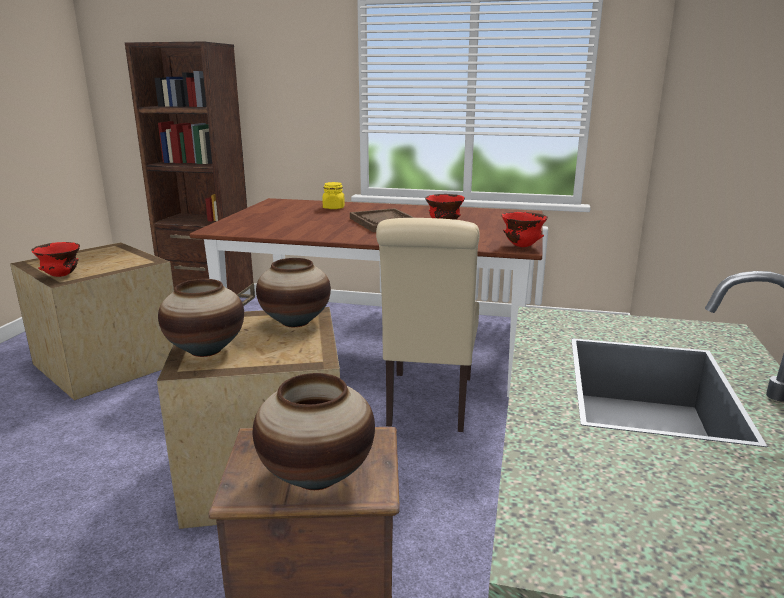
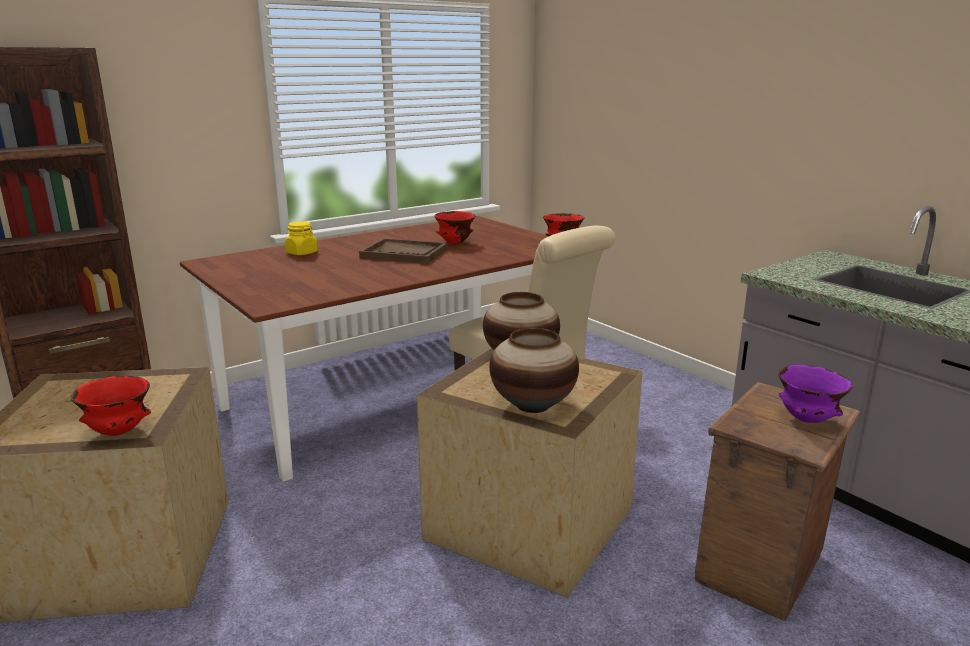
camera: 50 degrees left, 0 degrees up
vase [253,373,375,490] -> purple bowl [778,365,853,423]

